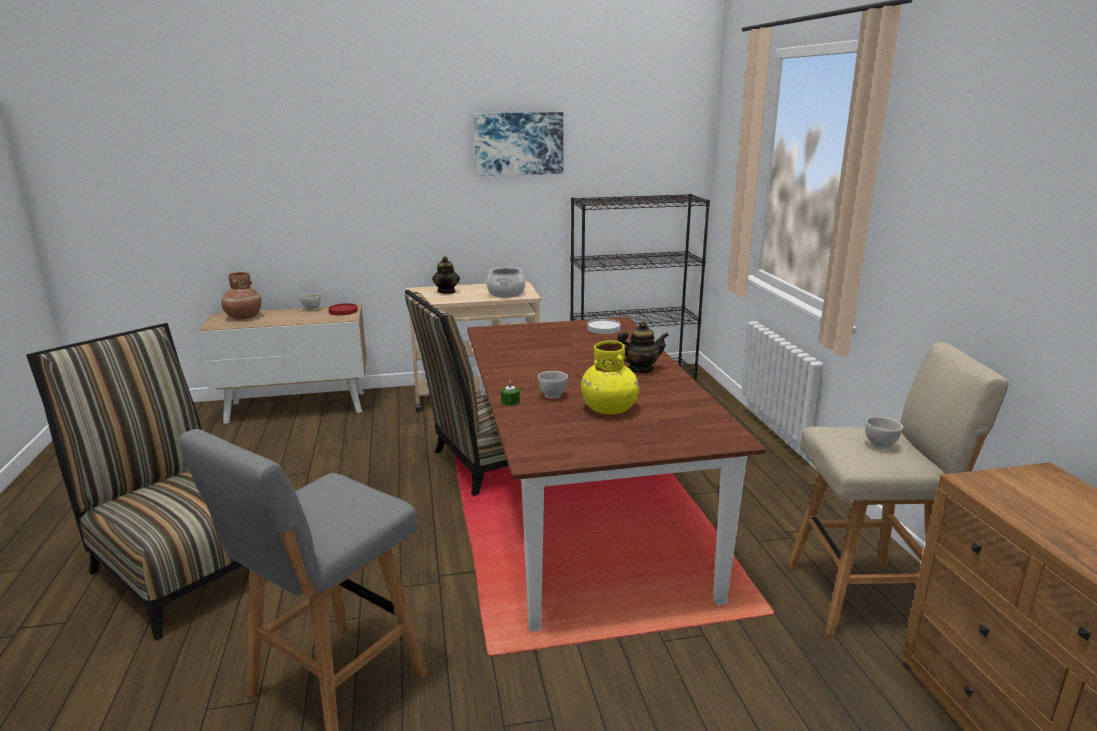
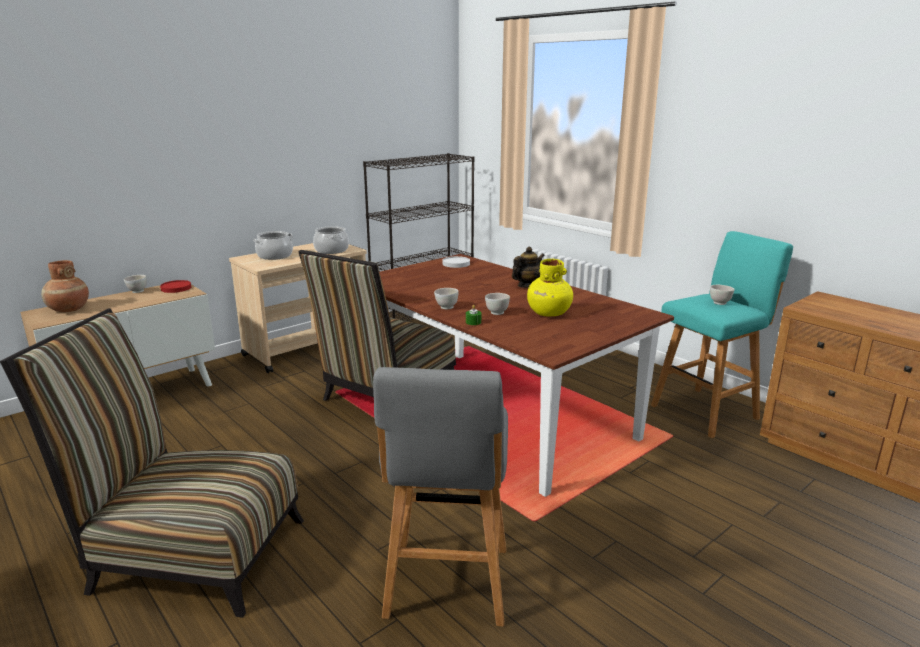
camera: 30 degrees left, 0 degrees up
teapot [432,256,460,294] -> cooking pot [253,231,293,260]
picture [474,112,563,176] -> none
beige stool [789,342,1009,636] -> turquoise stool [651,231,793,438]
none -> white bowl [434,288,459,309]

